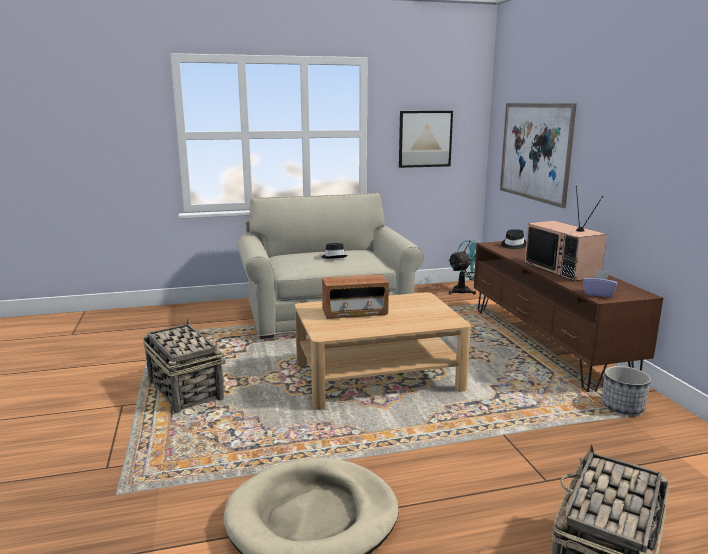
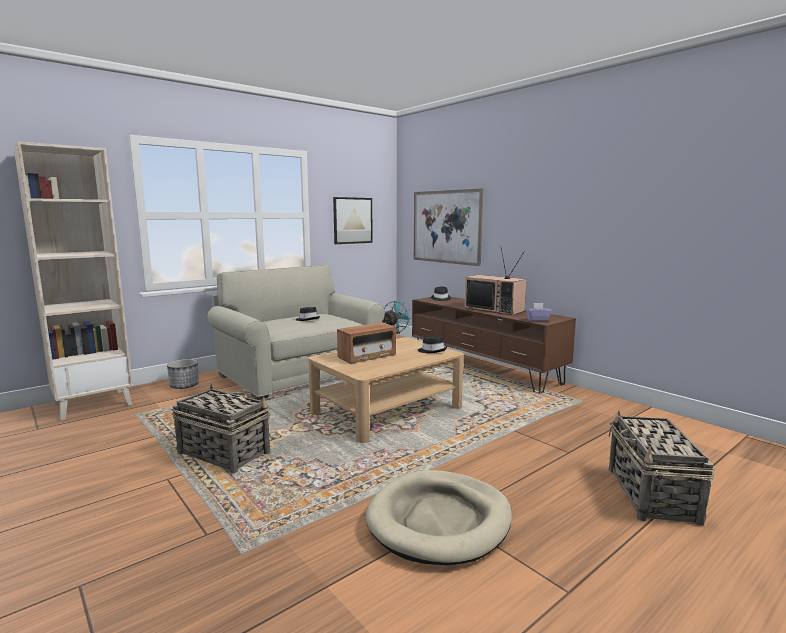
camera: 25 degrees left, 5 degrees down
planter [602,366,651,414] -> planter moved to [167,359,199,389]
none -> beige bookcase [14,141,133,420]
none -> black hat [418,336,447,353]

